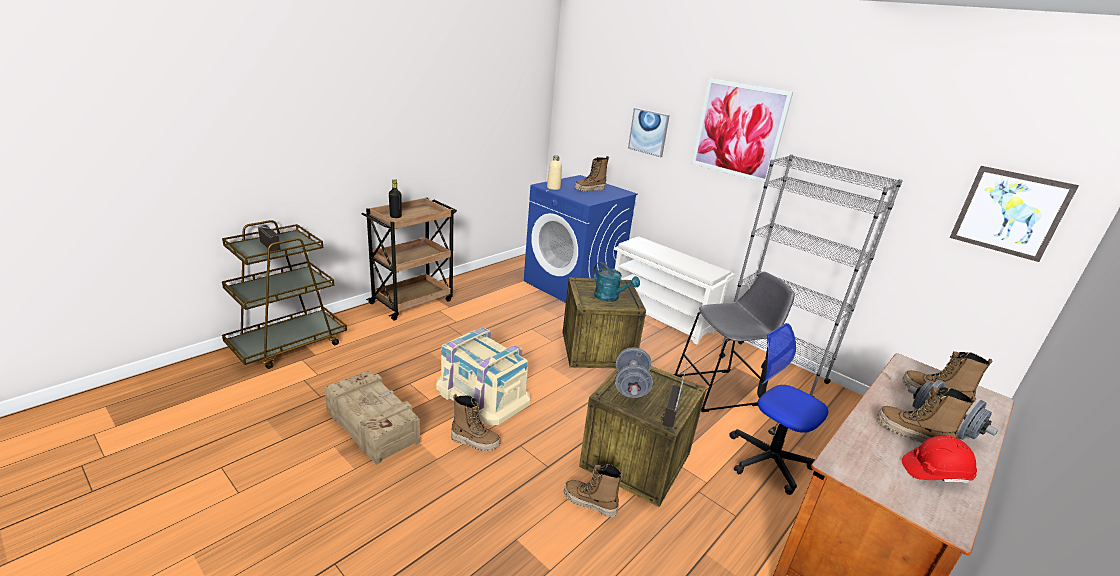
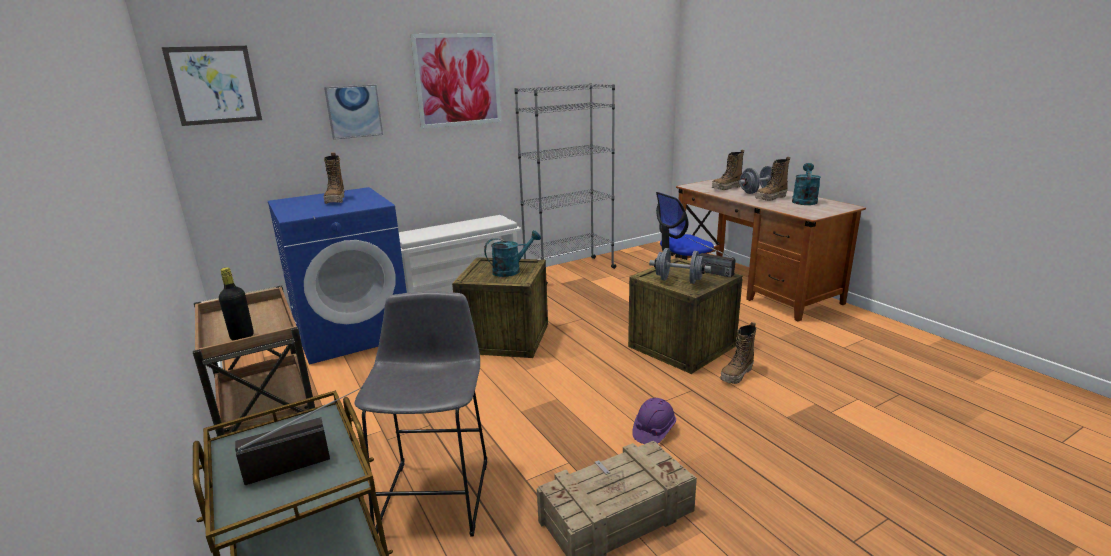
camera: 70 degrees left, 5 degrees down
beige storage box [436,328,530,425] -> none
boot [451,394,501,451] -> purple hard hat [632,398,676,444]
beige bottle [547,155,562,190] -> none
grey stool [674,271,795,412] -> grey stool moved to [354,291,487,537]
red hard hat [902,435,977,483] -> turquoise watering can [792,163,821,205]
picture [950,166,1079,262] -> picture moved to [162,46,262,126]

